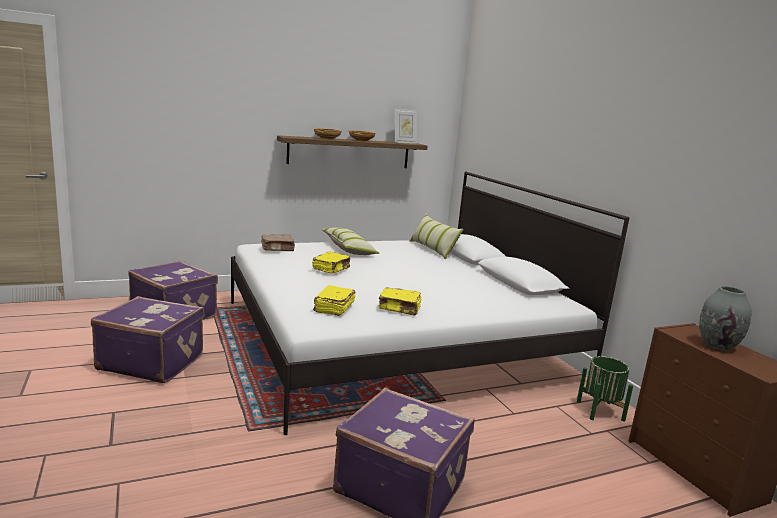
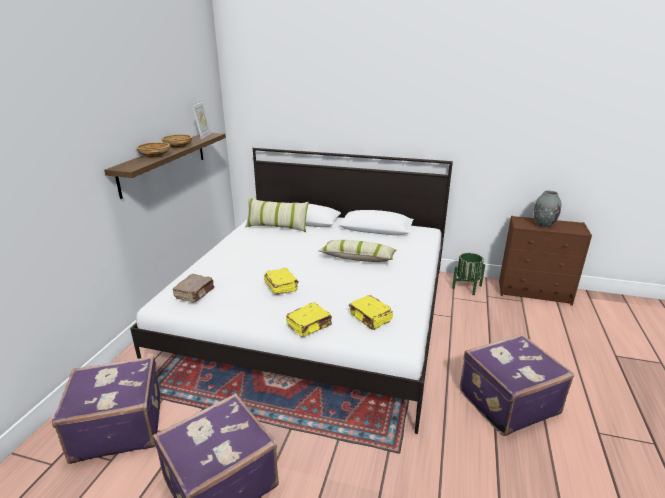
camera: 50 degrees left, 10 degrees up
pillow [322,228,379,255] -> pillow moved to [318,240,396,262]
yellow book [379,287,422,316] -> yellow book moved to [286,303,332,337]

